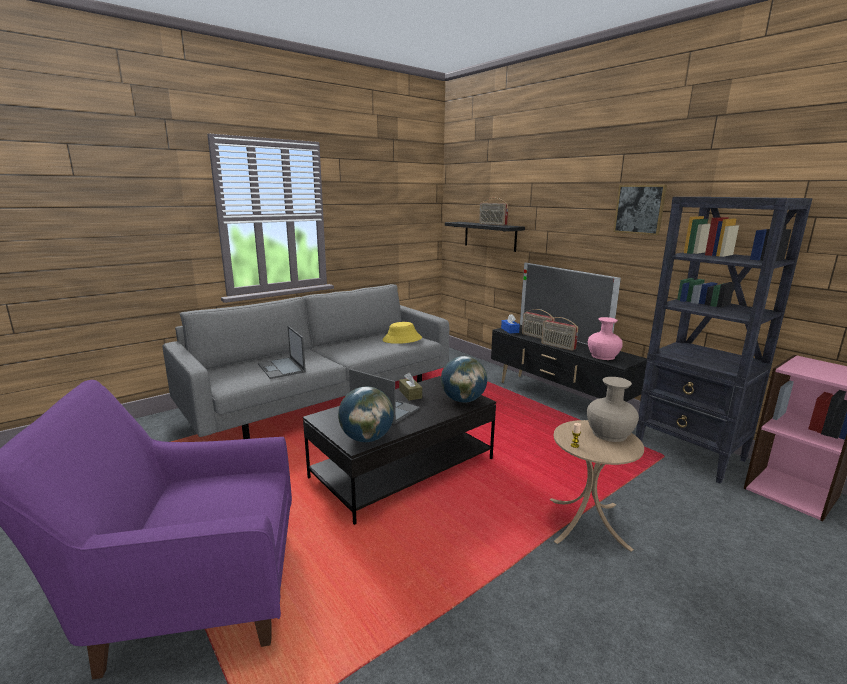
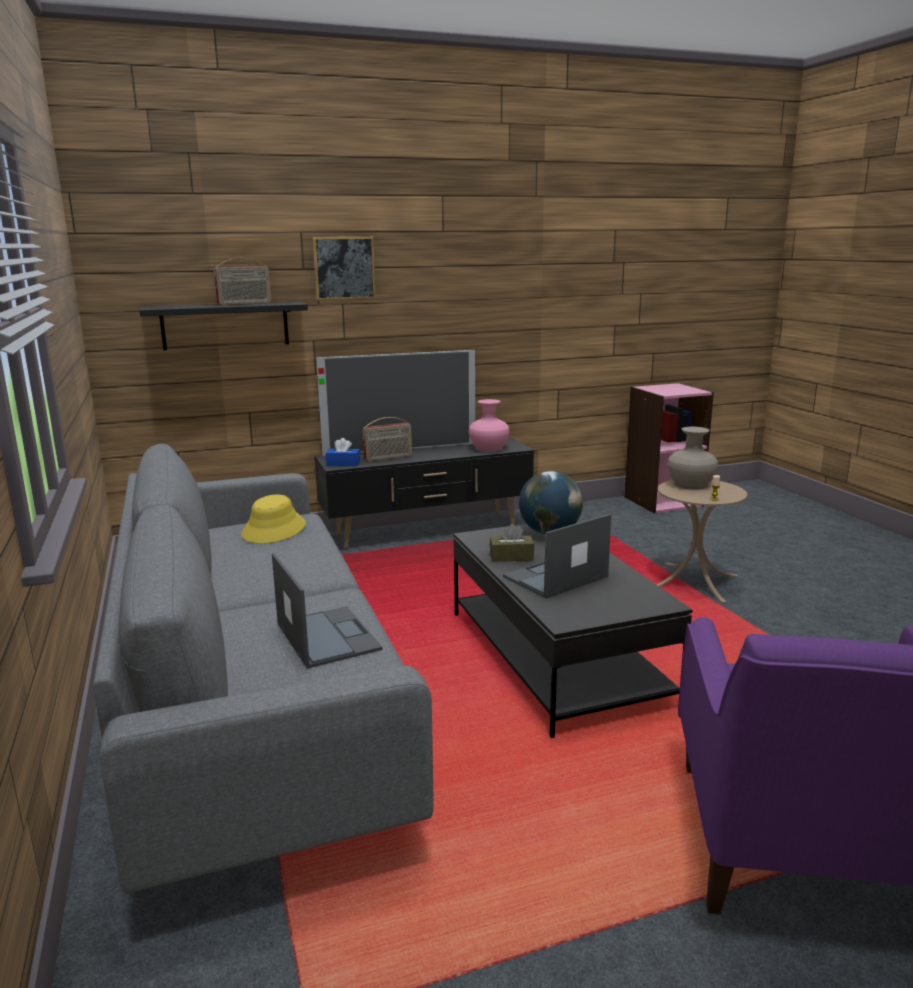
camera: 70 degrees left, 0 degrees up
laptop [258,326,306,379] -> laptop turned 105 degrees counterclockwise [272,553,383,669]
globe [338,387,394,442] -> none
radio [541,317,578,351] -> none
picture [613,185,667,235] -> picture moved to [313,237,376,300]
black bookcase [636,197,813,484] -> none

